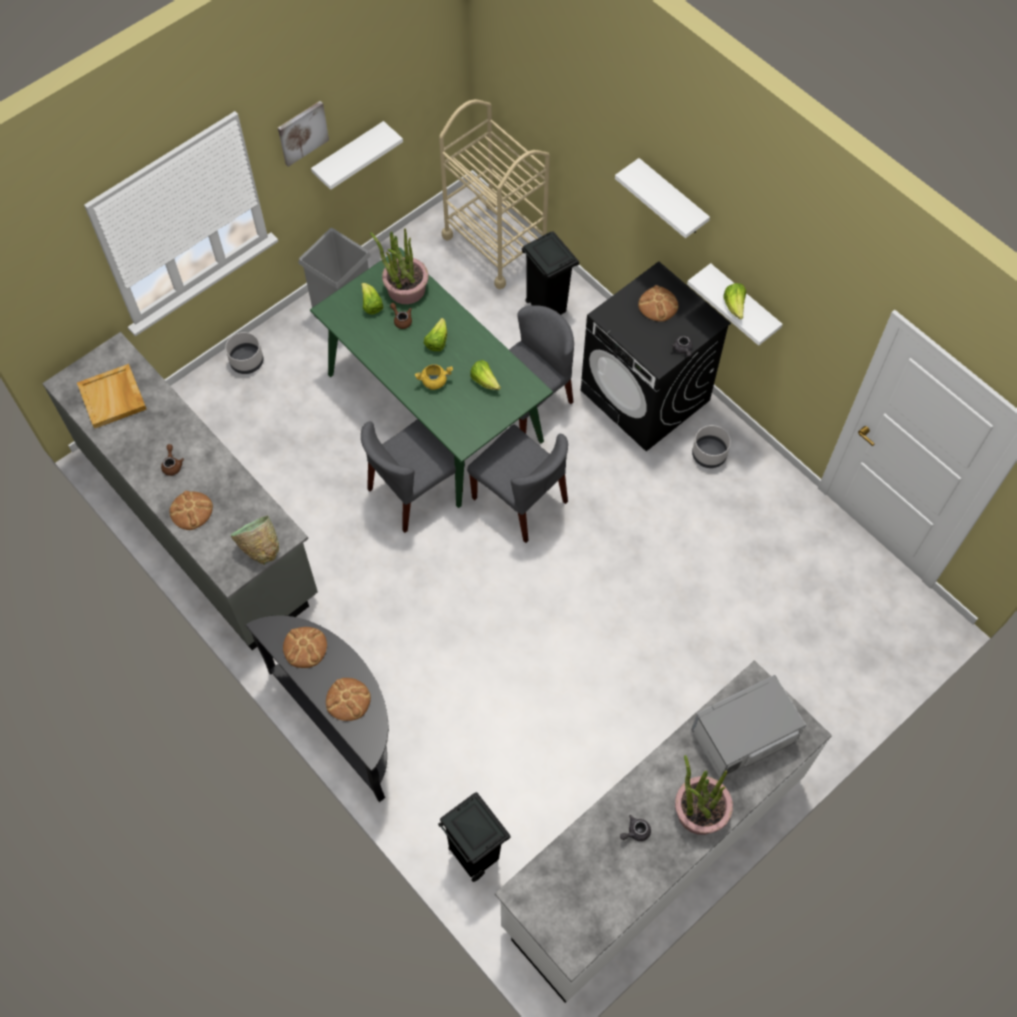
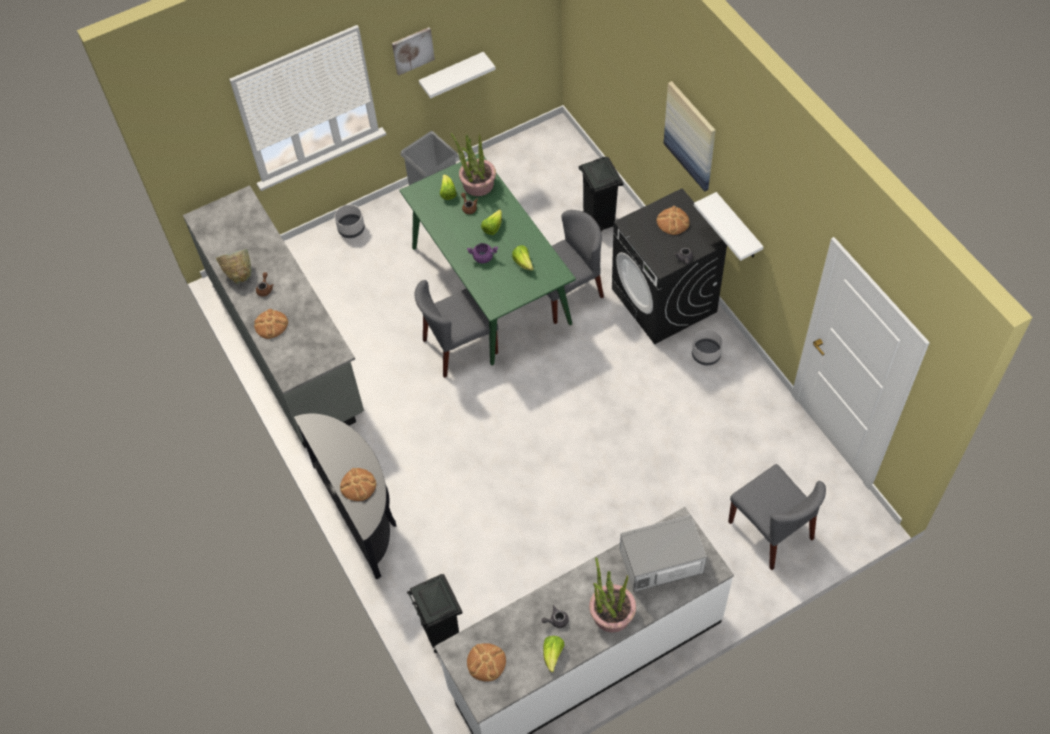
camera: 15 degrees right, 5 degrees down
beige tray [77,364,147,429] -> none
green bowl [231,515,279,565] -> green bowl moved to [216,249,251,284]
bread [283,627,327,668] -> bread moved to [467,643,506,682]
yellow cooking pot [415,364,453,390] -> purple cooking pot [467,243,498,263]
beige cart [439,99,550,289] -> none
grey chair [467,425,568,543] -> grey chair moved to [728,464,826,570]
white shelf [615,158,710,238] -> picture [664,81,716,192]
lettuce [724,283,746,319] -> lettuce moved to [543,636,565,672]

